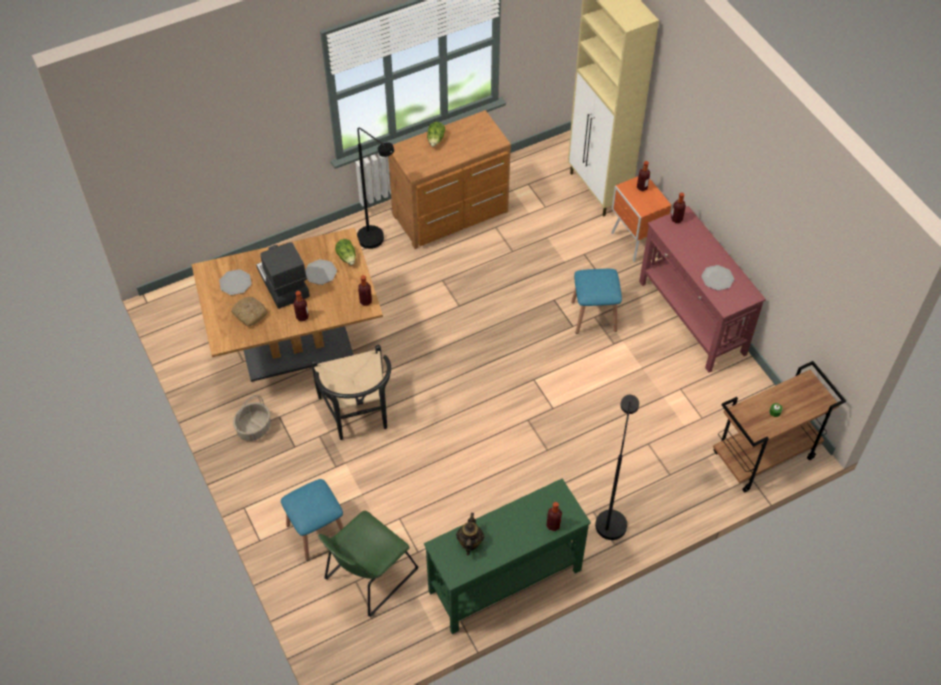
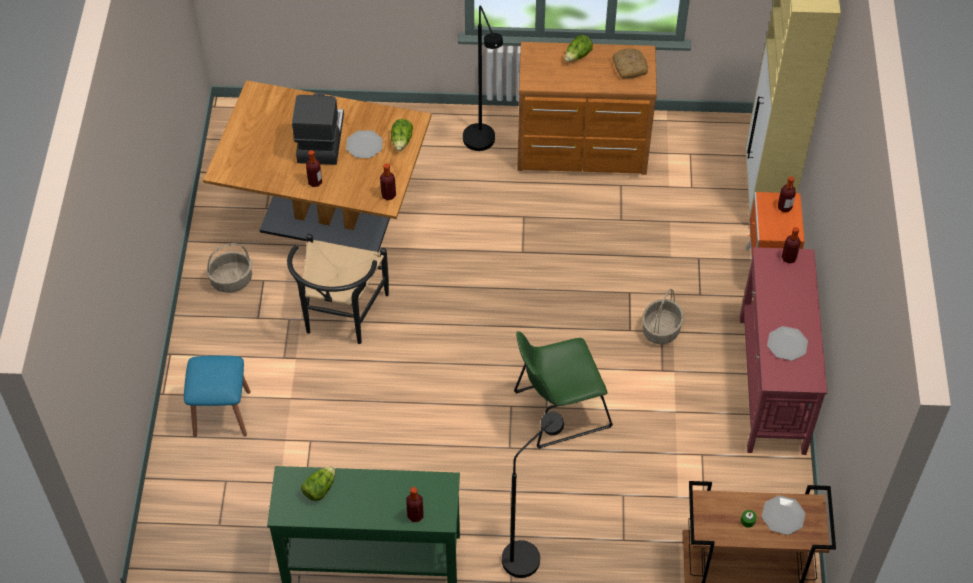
camera: 30 degrees right, 0 degrees up
plate [219,269,252,295] -> plate moved to [762,496,805,535]
bread [231,297,268,327] -> bread moved to [612,48,648,78]
green chair [318,511,418,617] -> green chair moved to [514,331,613,449]
teapot [456,513,484,556] -> lettuce [301,466,336,501]
blue stool [571,269,622,334] -> basket [642,289,684,344]

